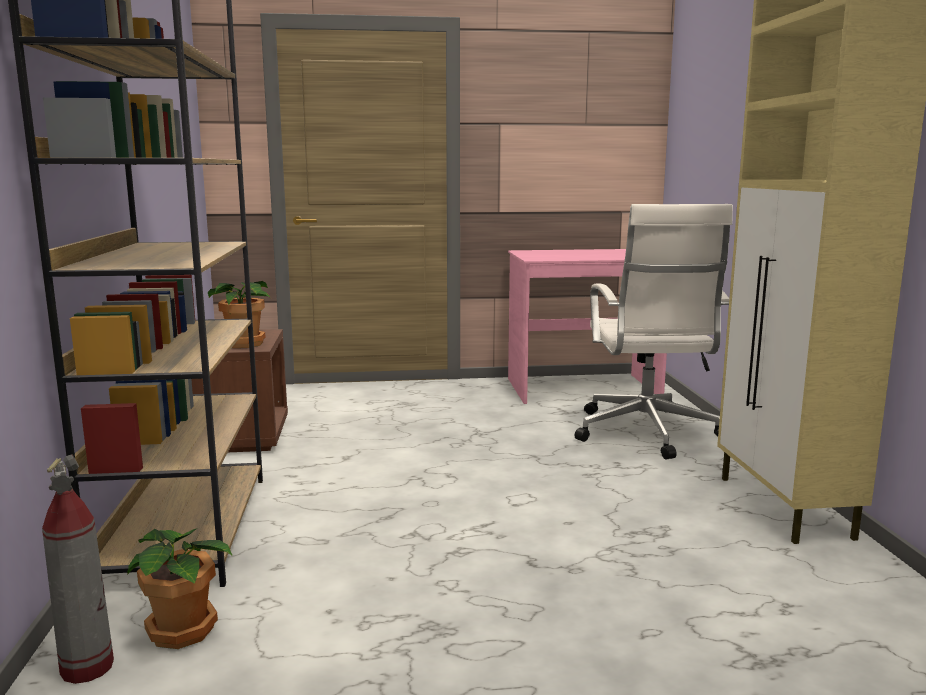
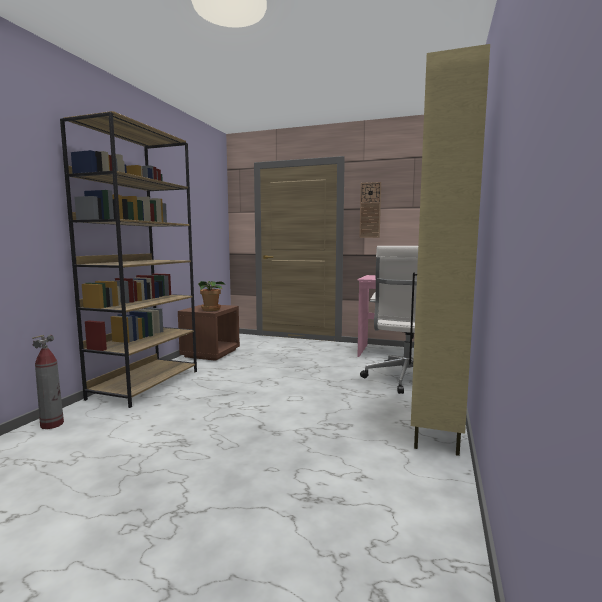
camera: 25 degrees right, 5 degrees down
potted plant [127,529,233,649] -> none
none -> wall clock [359,182,381,238]

